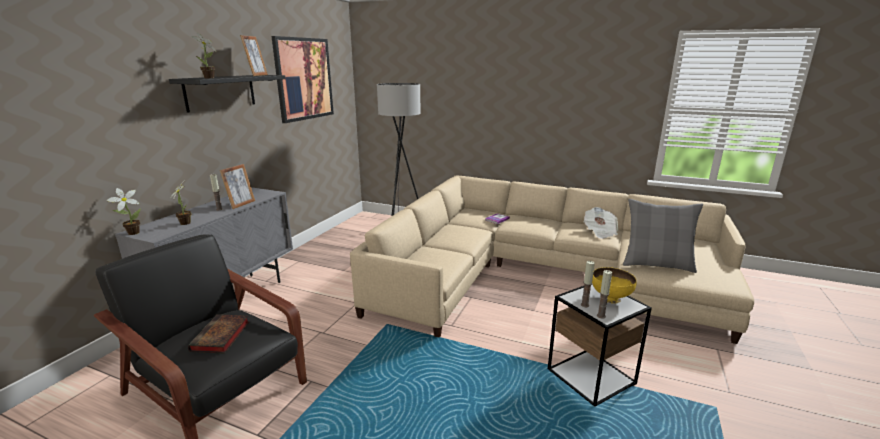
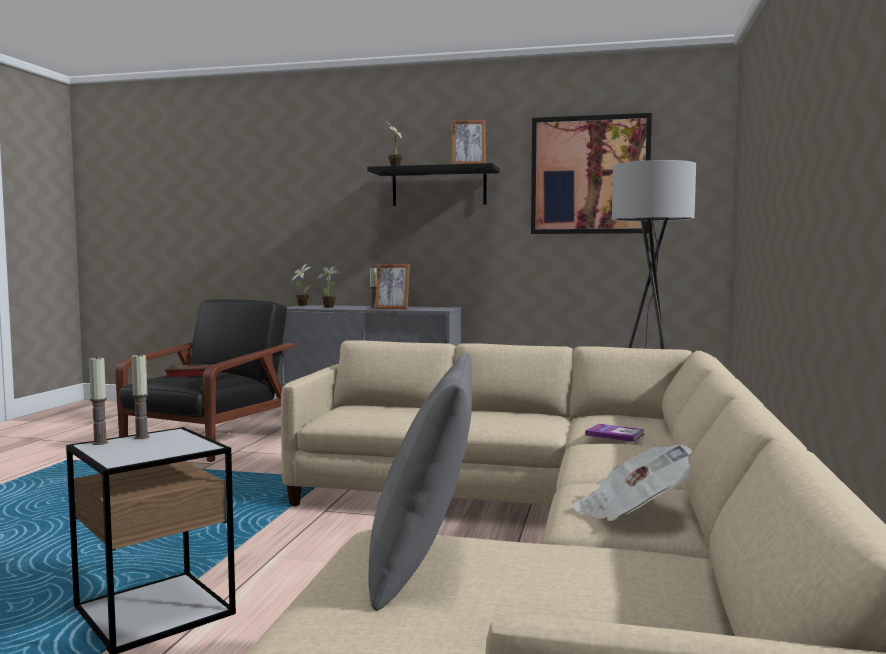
camera: 80 degrees right, 15 degrees down
yellow bowl [592,267,637,304] -> none

